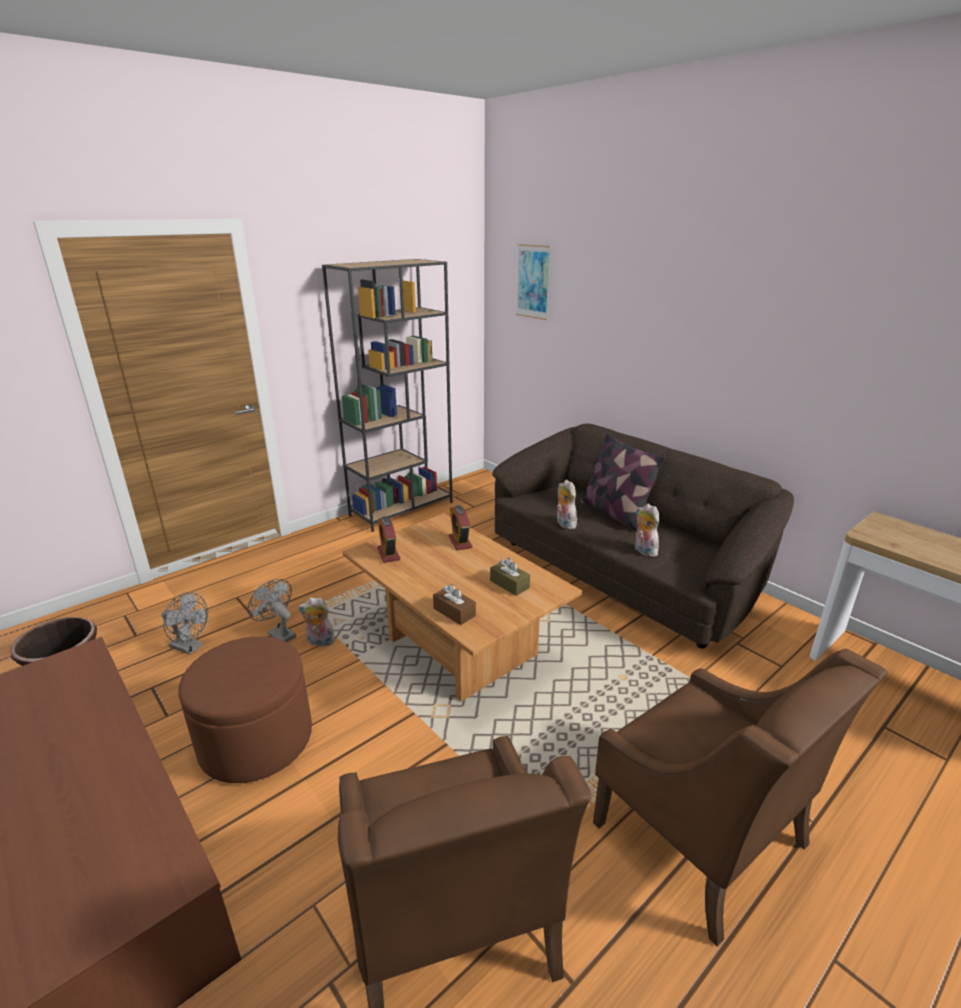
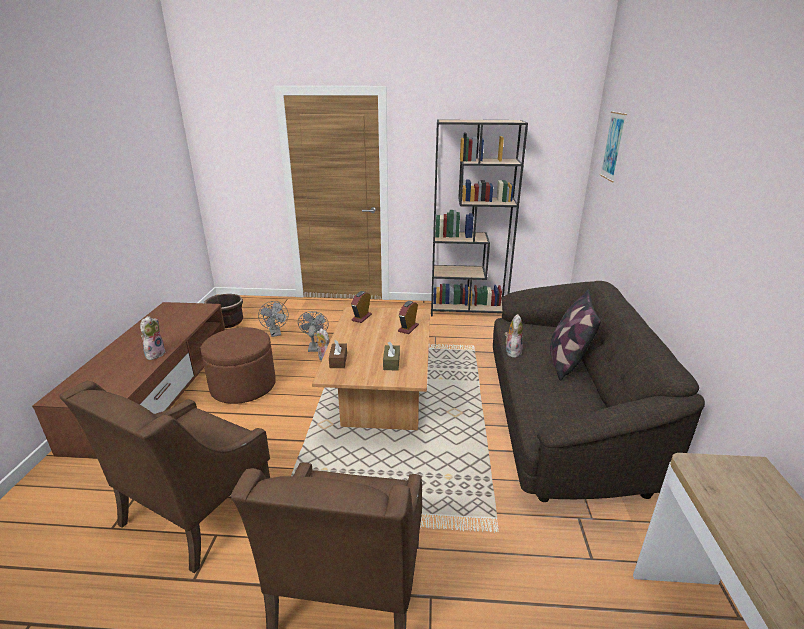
camera: 45 degrees right, 0 degrees up
plush toy [635,504,659,557] -> plush toy moved to [140,316,166,360]

